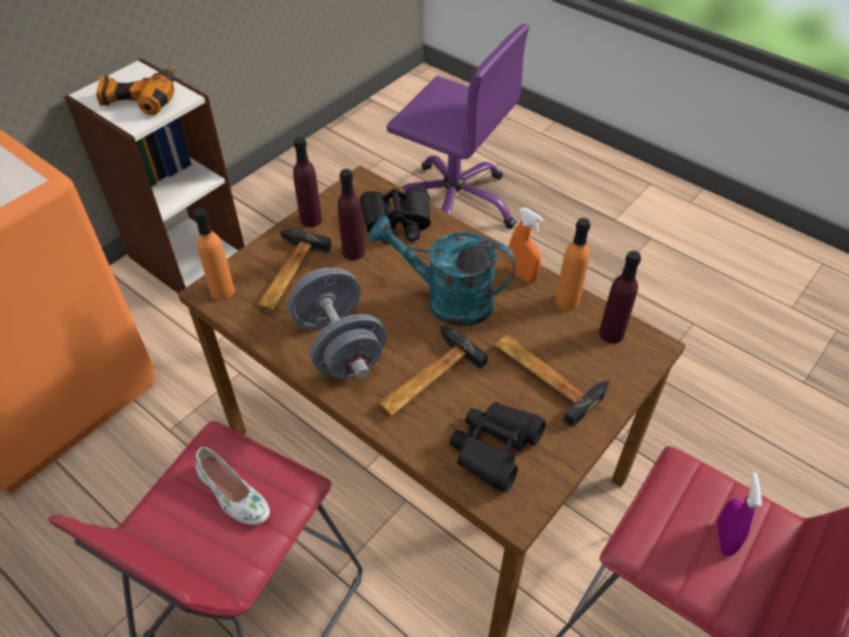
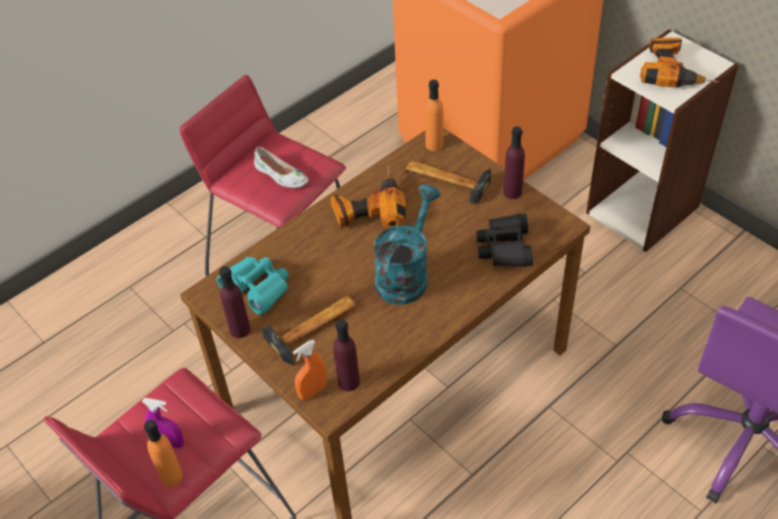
camera: 100 degrees right, 0 degrees up
white shoe [196,447,270,525] -> white shoe turned 105 degrees counterclockwise [254,147,309,188]
grey dumbbell [287,268,387,379] -> power drill [330,165,406,228]
purple bottle [338,169,365,260] -> purple bottle moved to [219,266,250,338]
hammer [378,326,488,416] -> none
black binoculars [450,402,546,492] -> turquoise binoculars [217,257,289,315]
orange spray bottle [508,208,543,283] -> orange spray bottle moved to [293,340,327,400]
orange bottle [555,218,590,310] -> orange bottle moved to [144,420,183,487]

